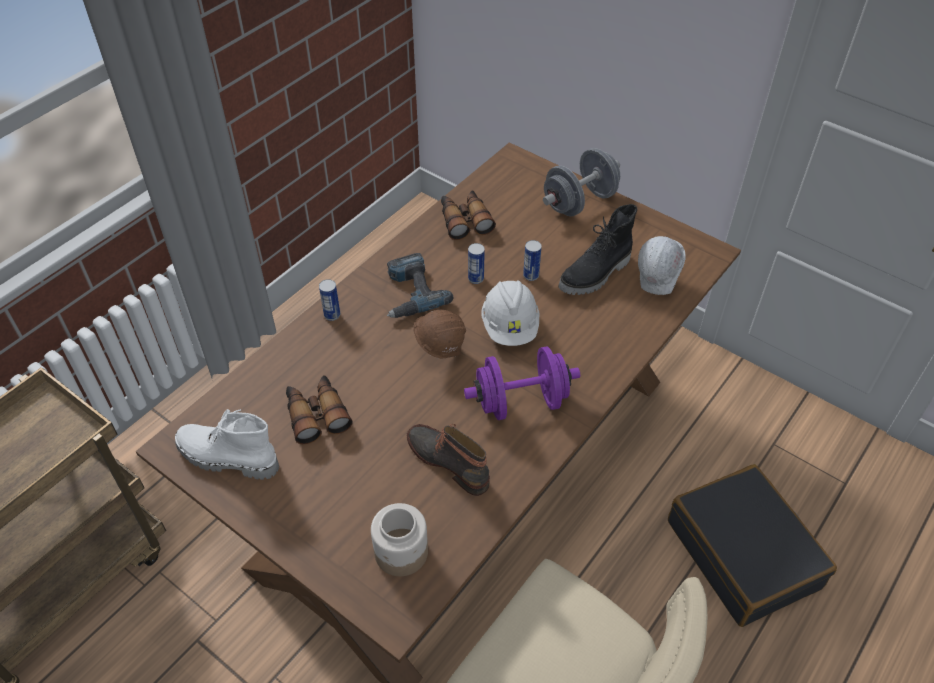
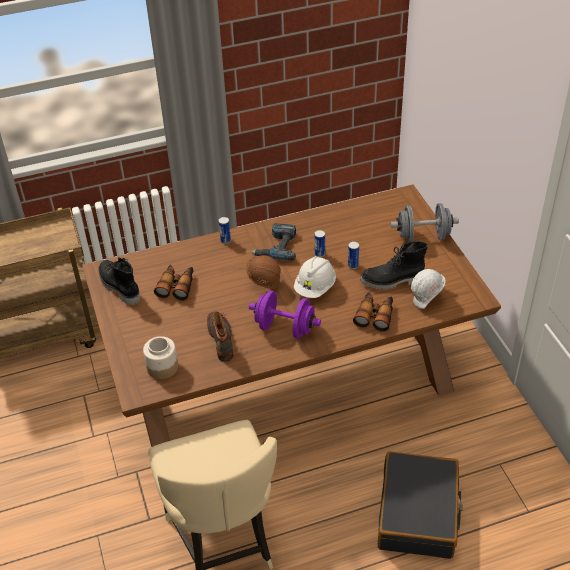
camera: 35 degrees right, 5 degrees down
white boot [175,409,279,480] -> black boot [99,257,140,305]
binoculars [441,190,496,240] -> binoculars moved to [353,292,393,332]

